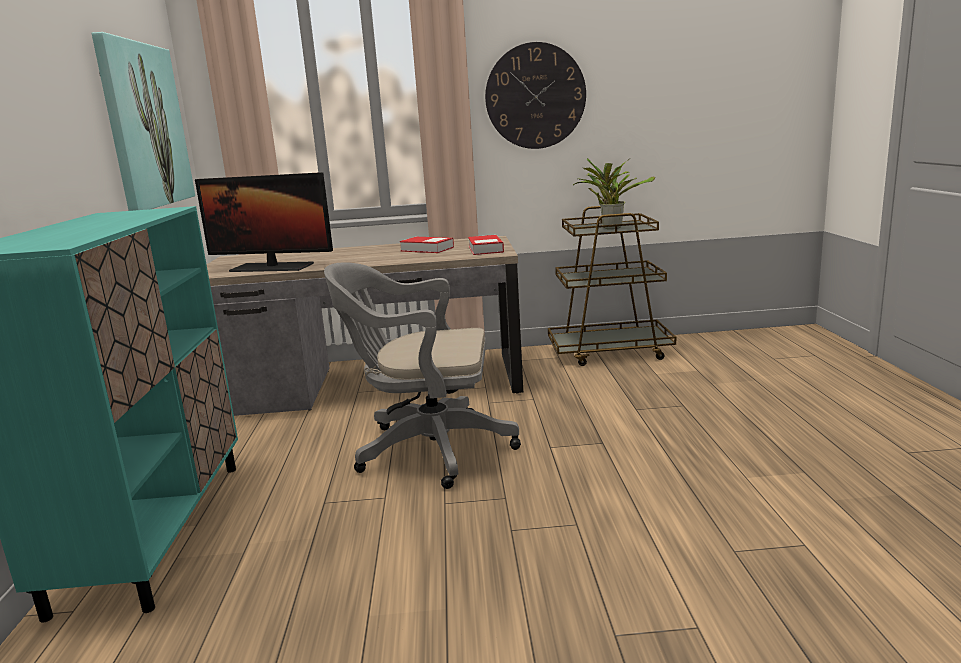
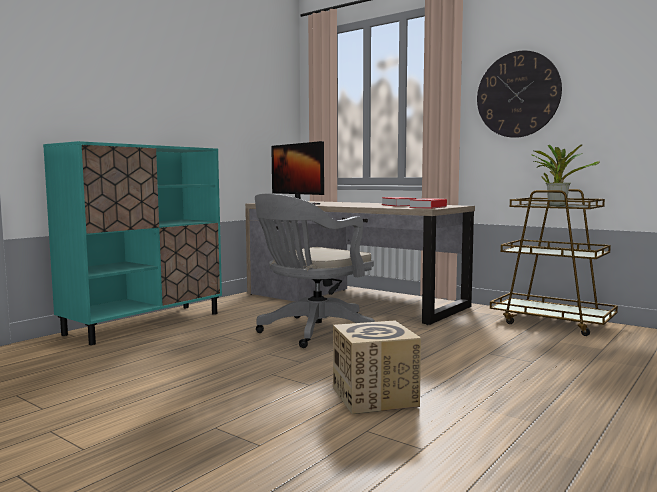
camera: 40 degrees right, 10 degrees down
picture [91,32,195,211] -> none
grey office chair [324,262,521,489] -> grey office chair turned 90 degrees counterclockwise [255,193,375,348]
none -> cardboard box [333,320,421,414]

